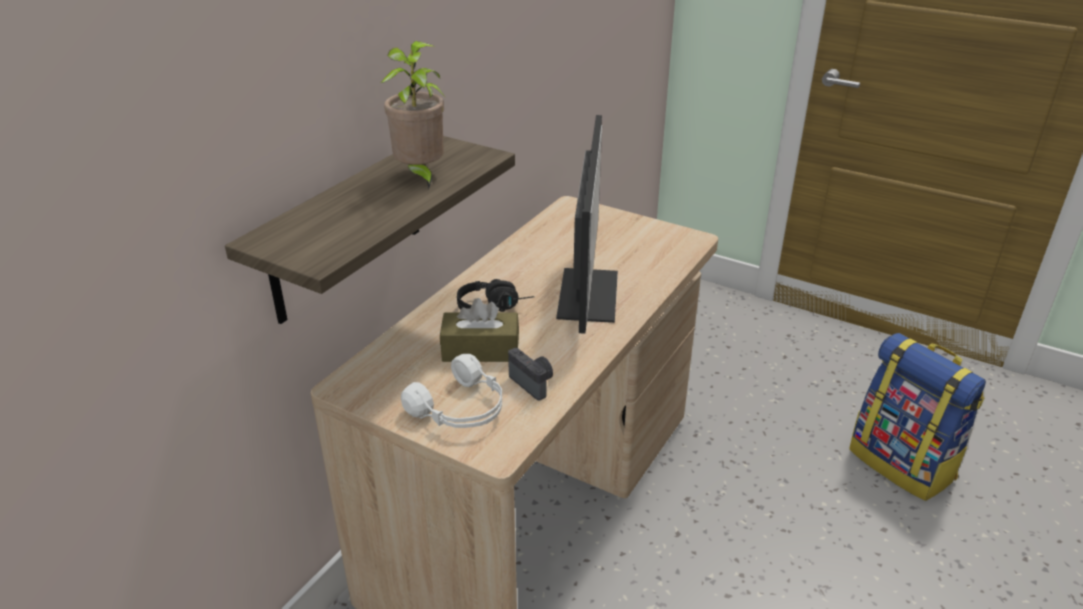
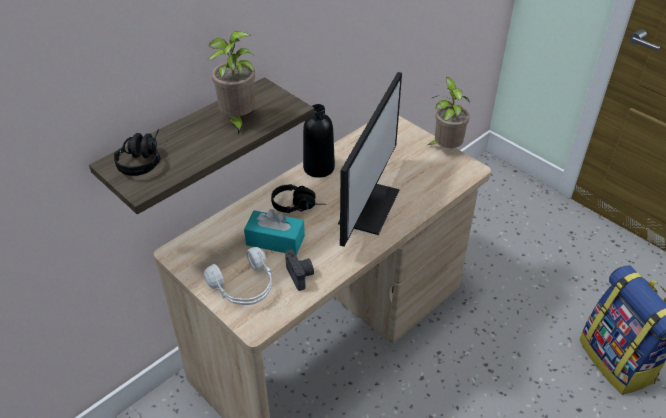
camera: 15 degrees right, 10 degrees up
brown tissue box [440,298,519,362] -> turquoise tissue box [244,209,305,255]
none -> black headphones [114,129,160,176]
none -> black bottle [303,104,335,178]
none -> potted plant [428,77,470,148]

